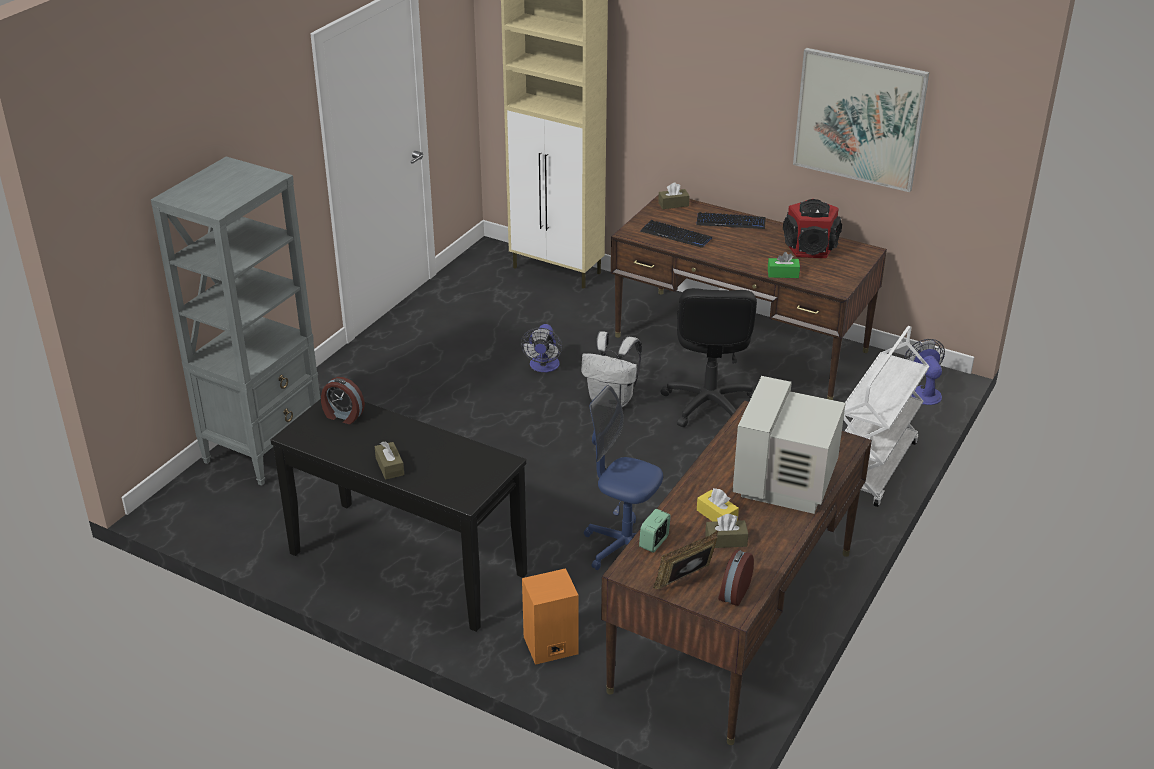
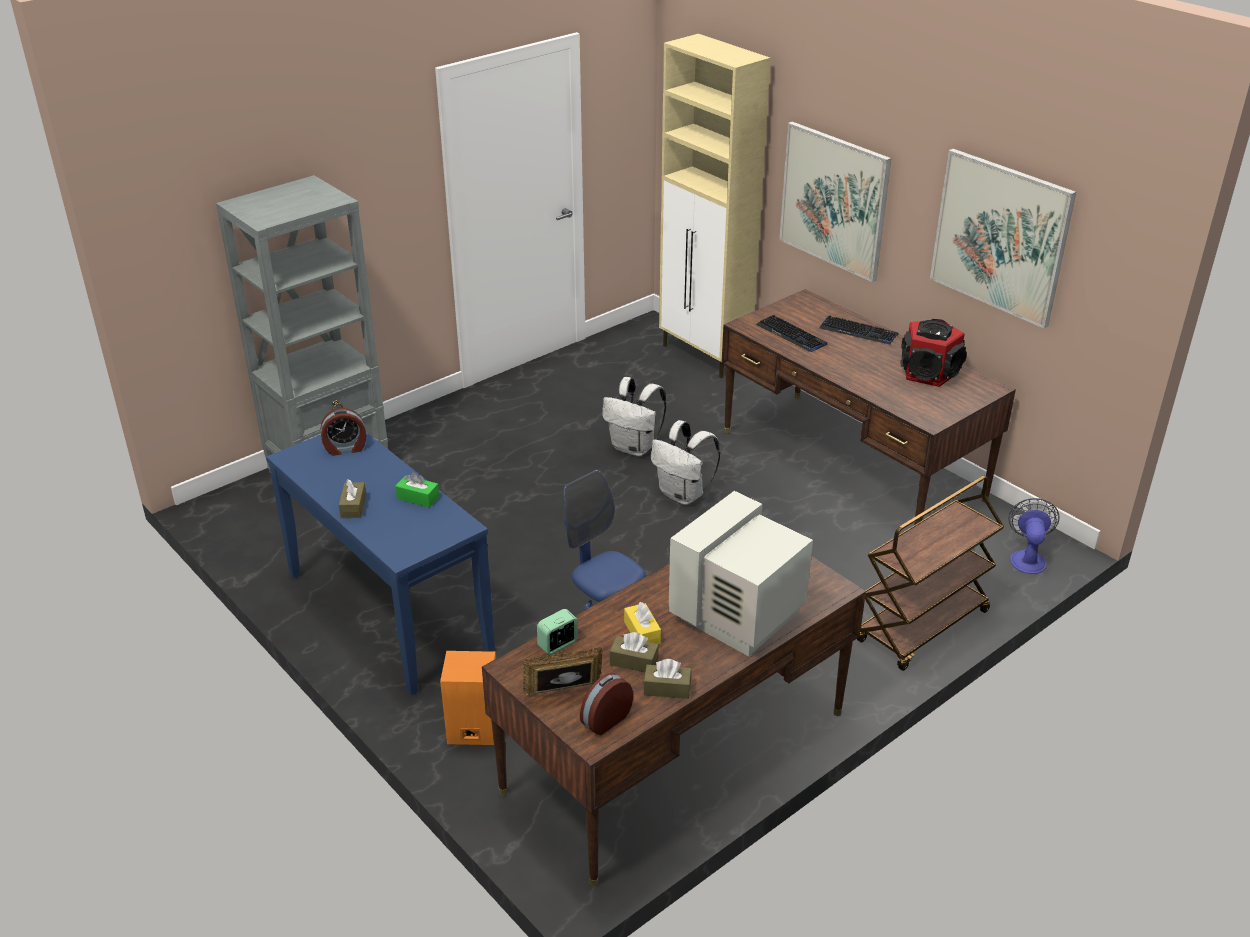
camera: 20 degrees right, 0 degrees up
black console table [271,399,527,632] -> blue console table [266,432,495,695]
alarm clock [321,377,365,424] -> alarm clock turned 60 degrees counterclockwise [320,408,366,456]
fan [521,324,562,372] -> white backpack [602,377,666,456]
brown tissue box [658,182,689,209] -> brown tissue box moved to [644,659,692,699]
black office chair [660,288,757,427] -> none
green tissue box [768,252,800,278] -> green tissue box moved to [395,472,439,508]
white cart [843,326,929,507] -> brown cart [857,476,1004,671]
none -> picture [779,122,891,282]

